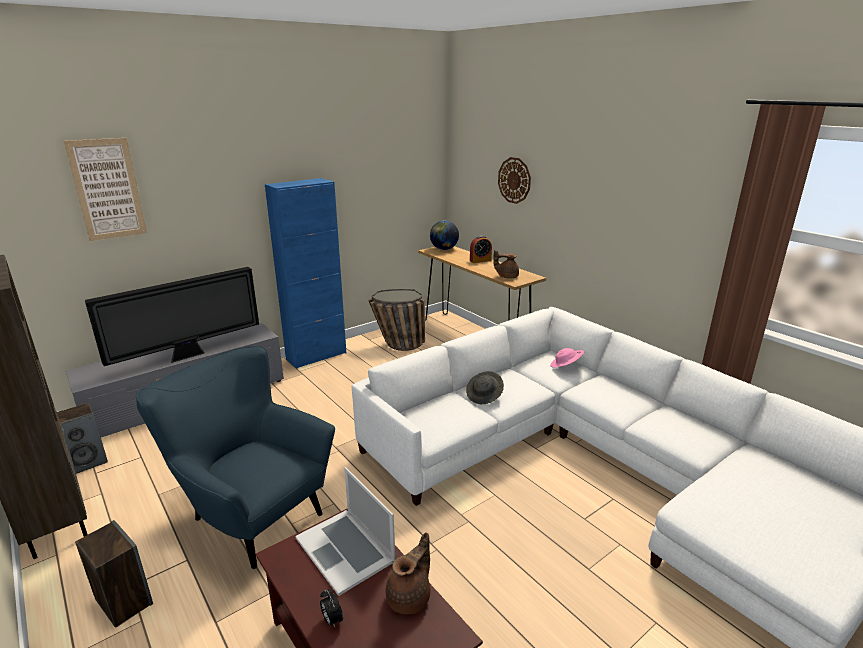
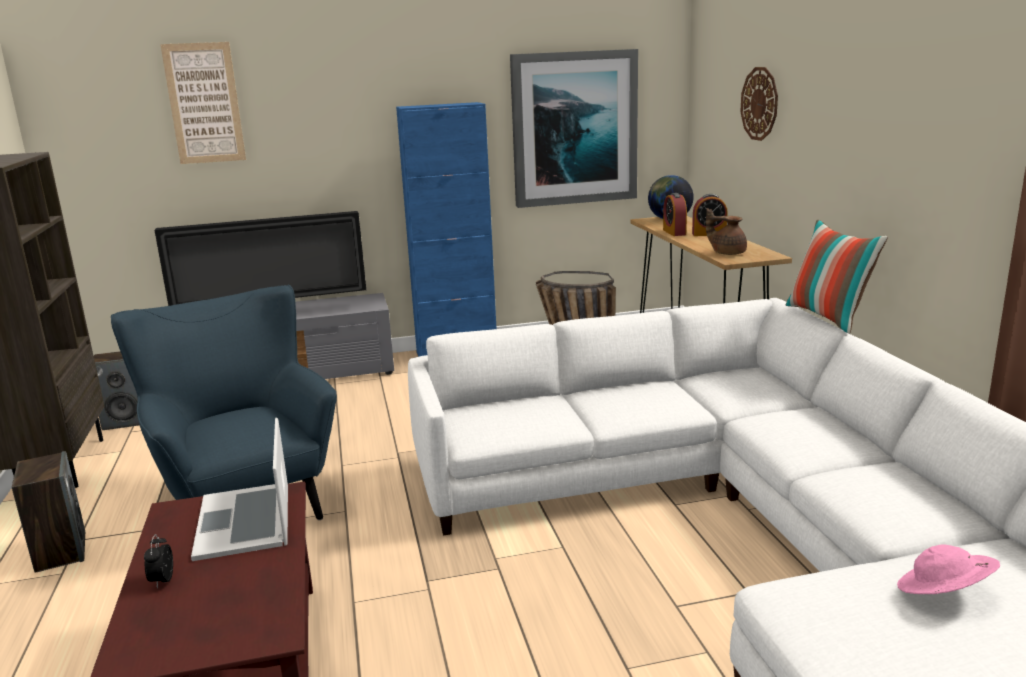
camera: 25 degrees right, 5 degrees down
brown teapot [386,532,430,614] -> none
grey hat [466,371,504,404] -> none
pink hat [550,348,584,368] -> pink hat moved to [897,544,1000,594]
none -> picture [510,49,638,208]
none -> alarm clock [663,193,687,236]
none -> pillow [786,219,888,334]

